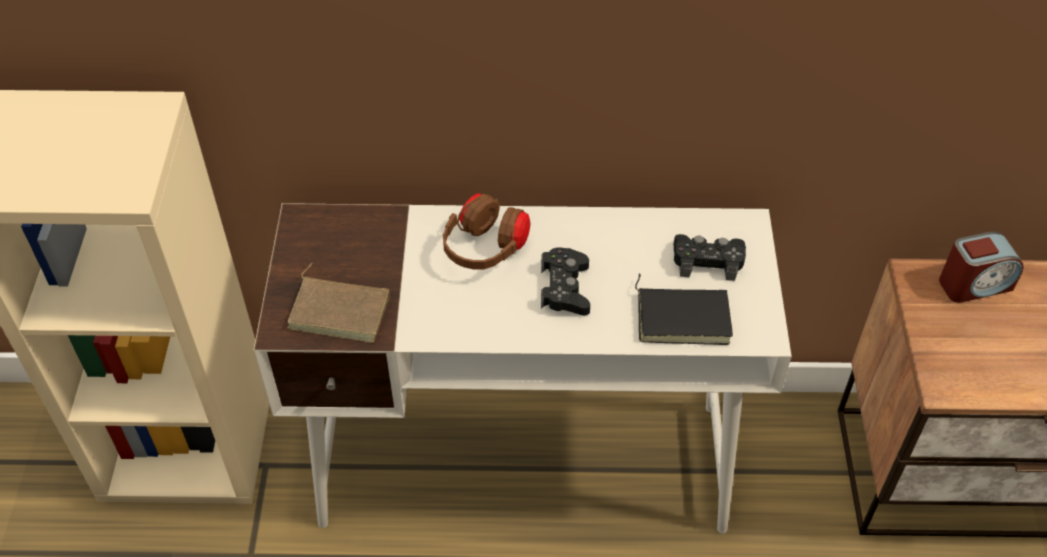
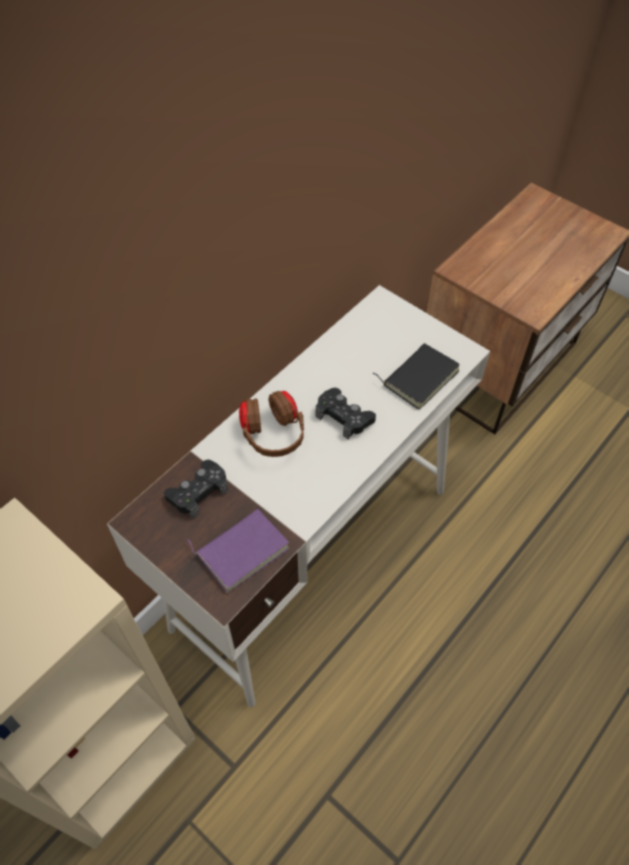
camera: 50 degrees left, 5 degrees up
brown book [287,263,390,343] -> purple book [187,509,289,593]
black game controller [674,234,746,281] -> black game controller moved to [164,460,228,519]
alarm clock [939,231,1024,303] -> none

